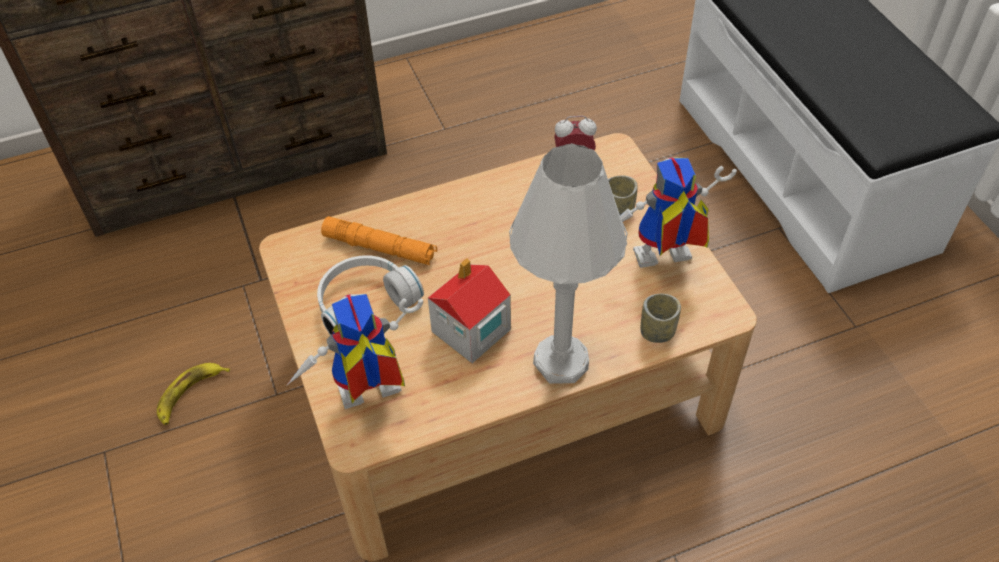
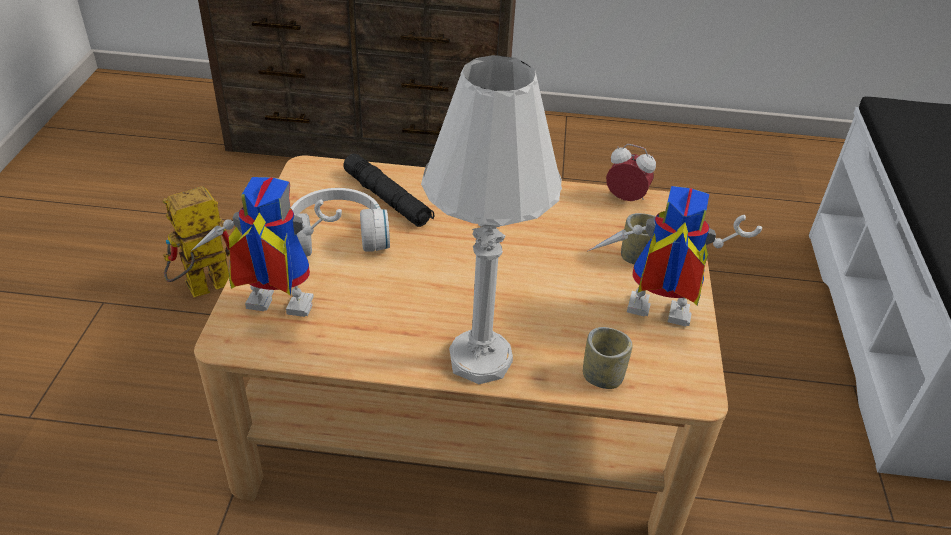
camera: 25 degrees right, 10 degrees down
banana [157,363,230,425] -> toy robot [163,186,230,297]
orange flashlight [321,216,437,265] -> black flashlight [343,153,435,227]
toy house [428,258,511,363] -> none

